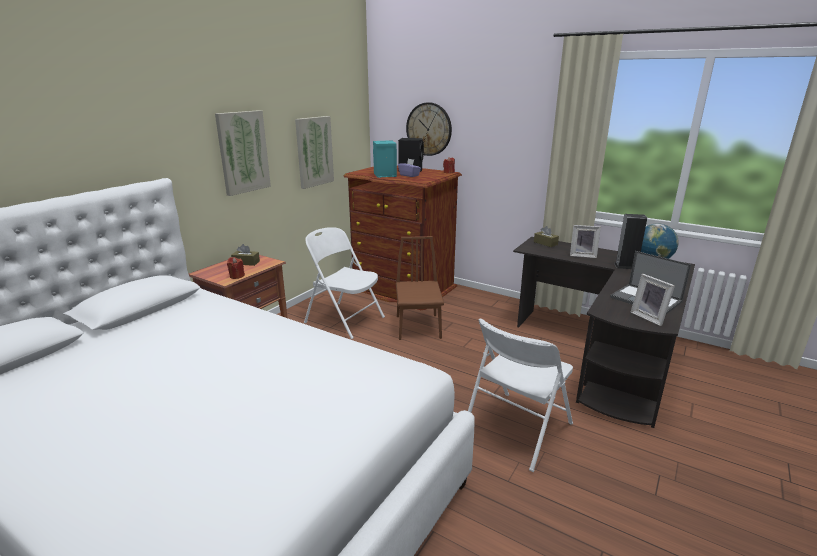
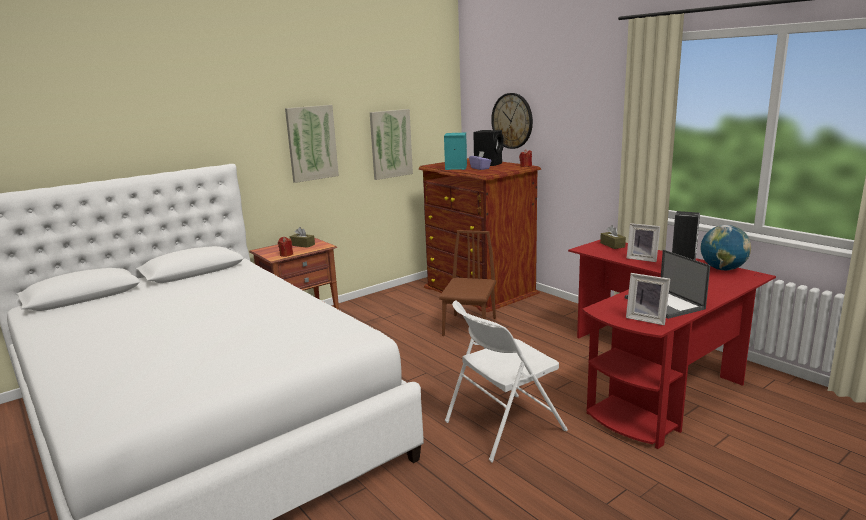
camera: 20 degrees right, 5 degrees down
white chair [304,227,385,340] -> none
black desk [513,237,695,428] -> red desk [568,240,776,449]
picture frame [631,274,675,326] -> picture frame turned 45 degrees counterclockwise [626,273,670,325]

